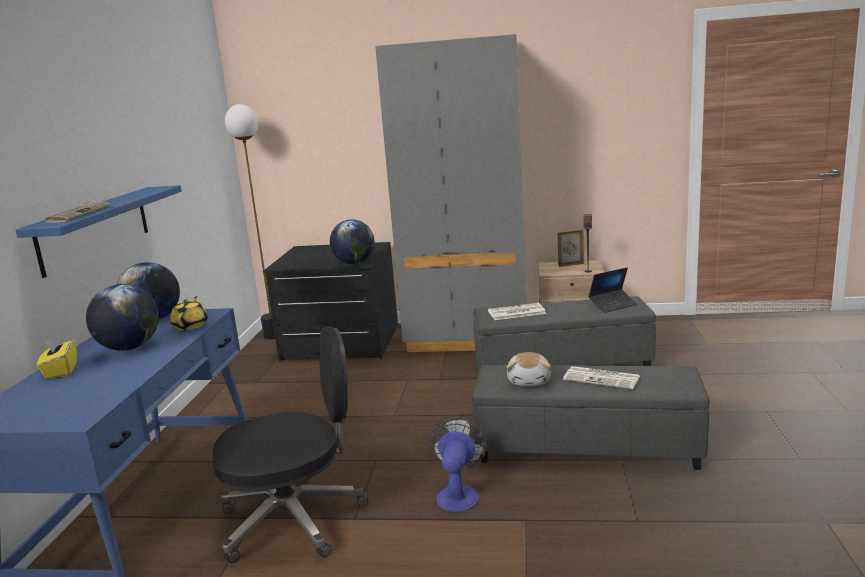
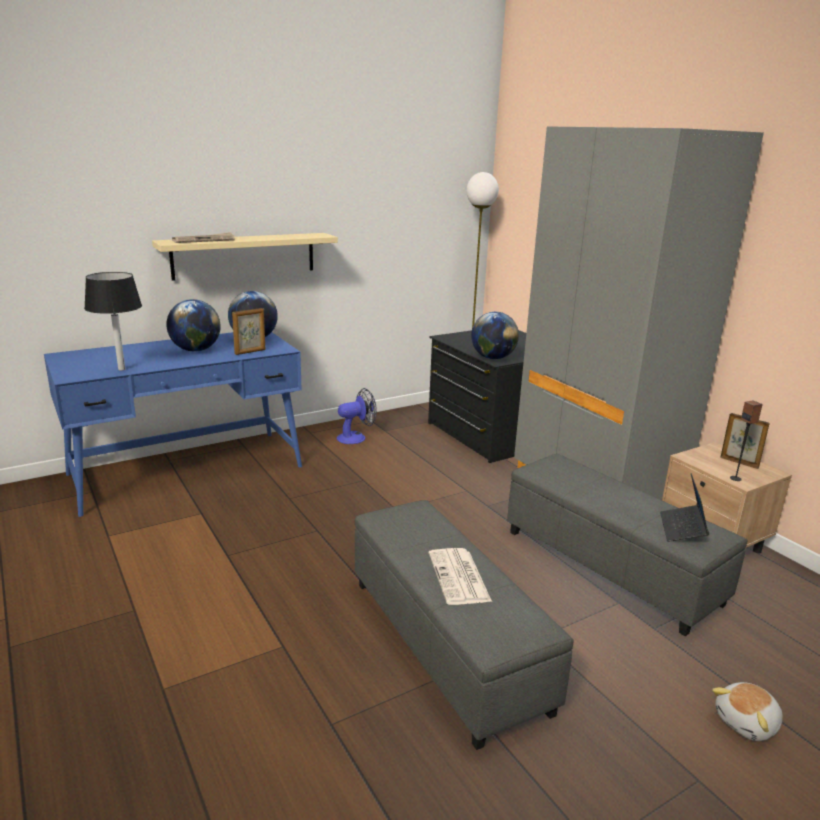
camera: 50 degrees right, 5 degrees up
blue shelf [16,185,182,278] -> beige shelf [152,233,338,281]
yellow tissue box [37,336,77,379] -> none
yellow teapot [170,296,208,331] -> picture frame [232,308,265,355]
black office chair [212,326,368,563] -> none
fan [429,417,487,512] -> fan moved to [337,388,377,444]
newspaper [488,303,546,320] -> none
plush toy [506,352,551,386] -> plush toy moved to [712,682,783,741]
laptop [588,268,638,313] -> laptop turned 75 degrees clockwise [660,473,709,542]
none -> black table lamp [84,272,142,371]

